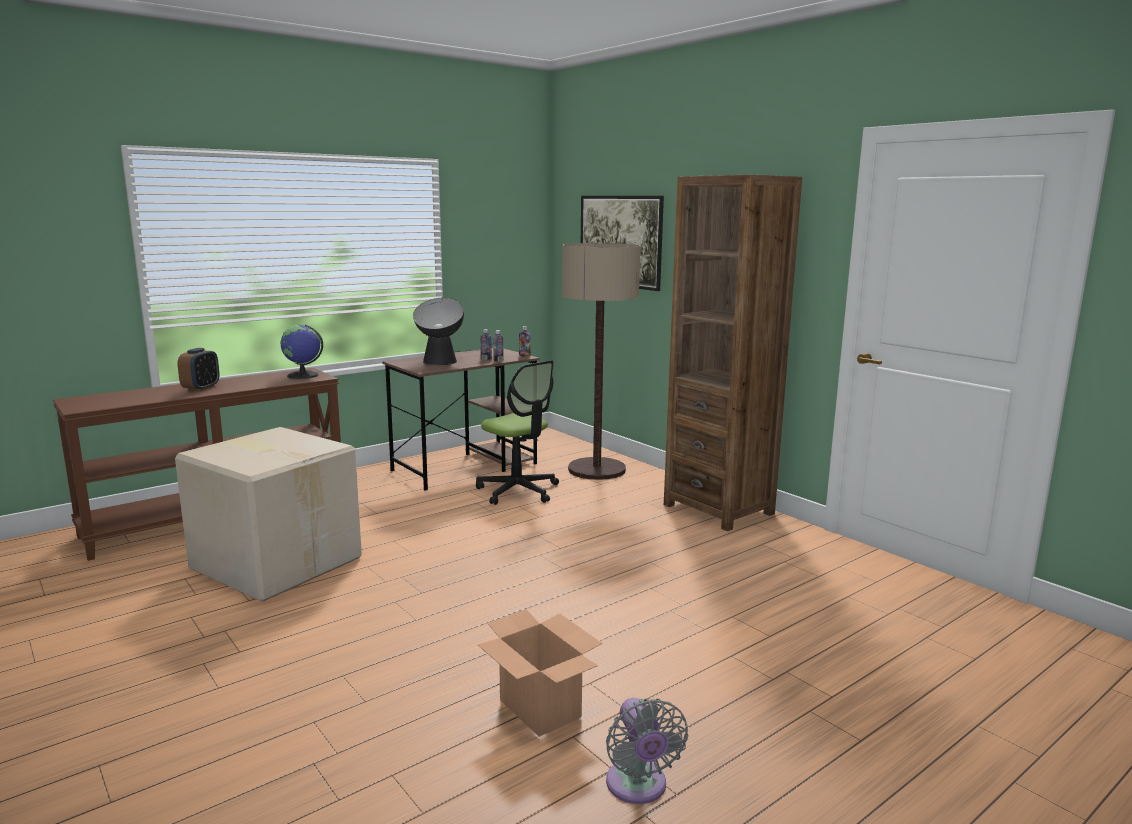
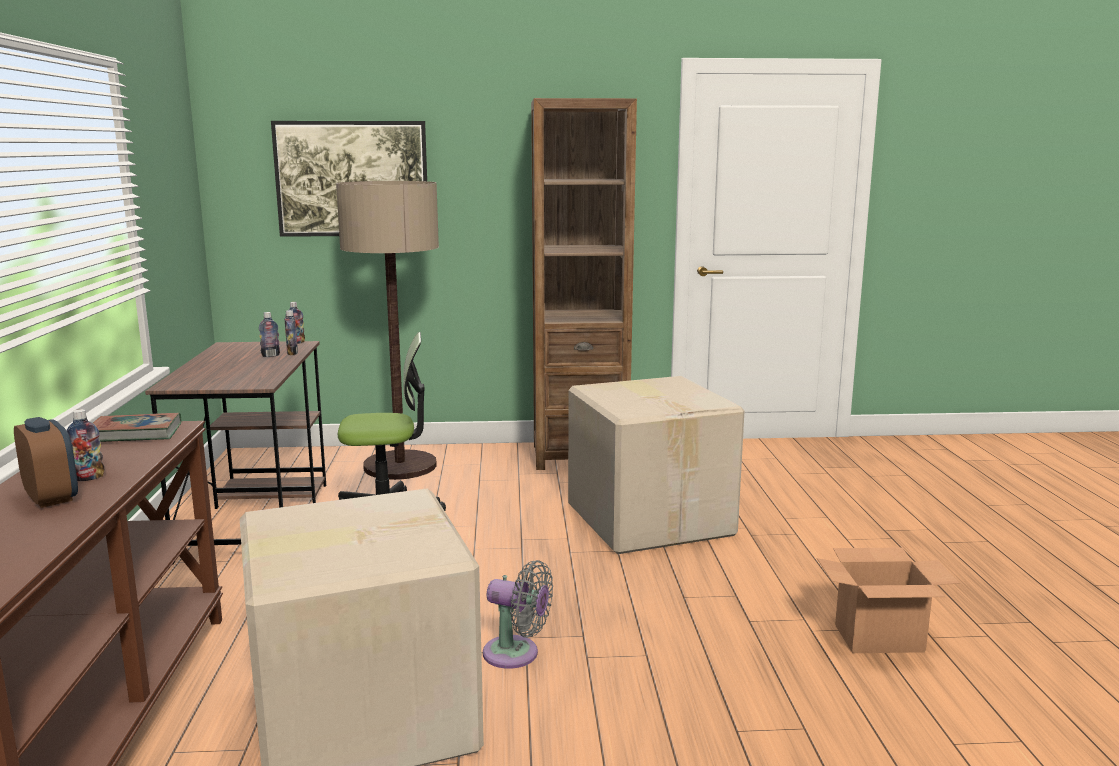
camera: 55 degrees left, 0 degrees up
globe [281,325,323,379] -> book [93,413,181,442]
table lamp [413,298,480,365] -> none
grey fan [606,698,688,804] -> grey fan moved to [483,560,553,669]
none -> bottle [66,409,104,481]
none -> cardboard box [568,376,745,554]

